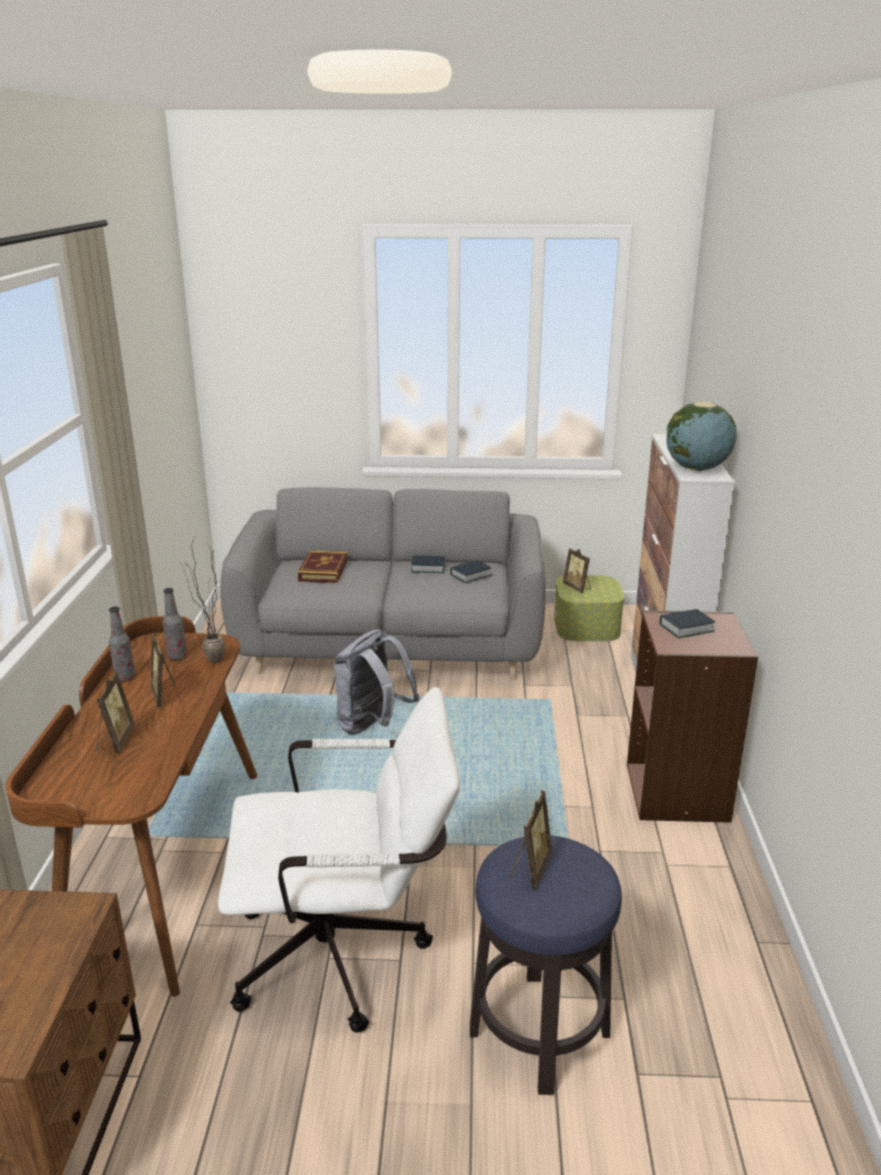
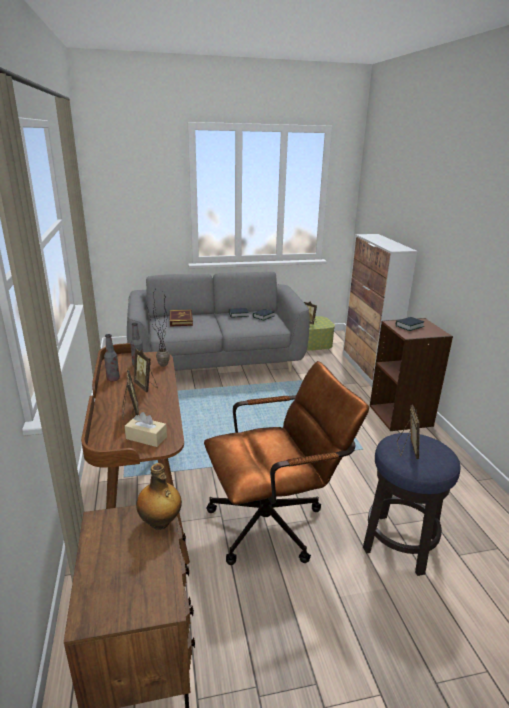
camera: 15 degrees left, 0 degrees up
white office chair [218,687,460,1033] -> brown office chair [204,361,369,565]
grey backpack [334,629,420,734] -> none
globe [666,402,736,471] -> none
none -> beige tissue box [125,412,167,447]
none -> bottle [136,463,182,530]

